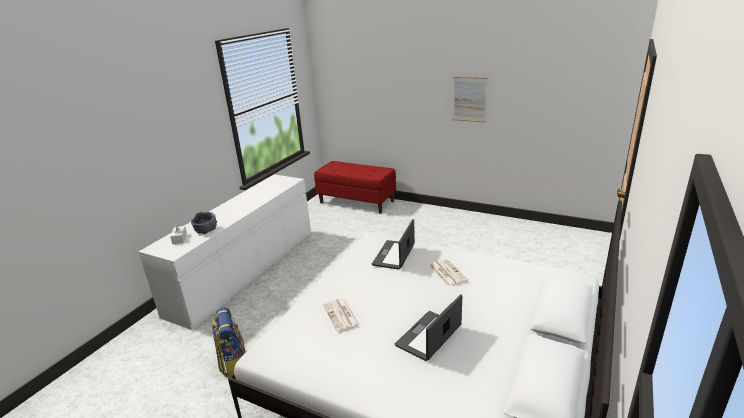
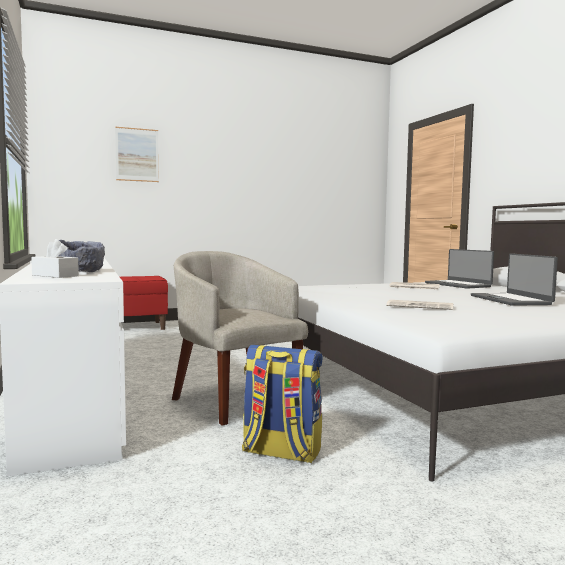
camera: 50 degrees left, 20 degrees down
laptop [372,219,415,270] -> laptop moved to [425,249,494,289]
picture [452,77,488,123] -> picture moved to [115,127,159,182]
none -> beige armchair [172,251,308,426]

